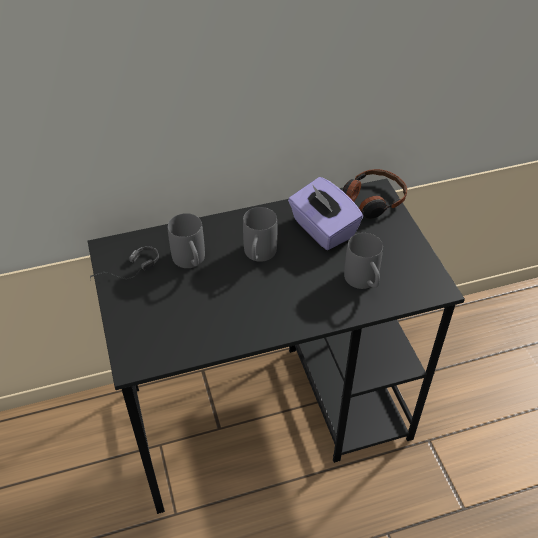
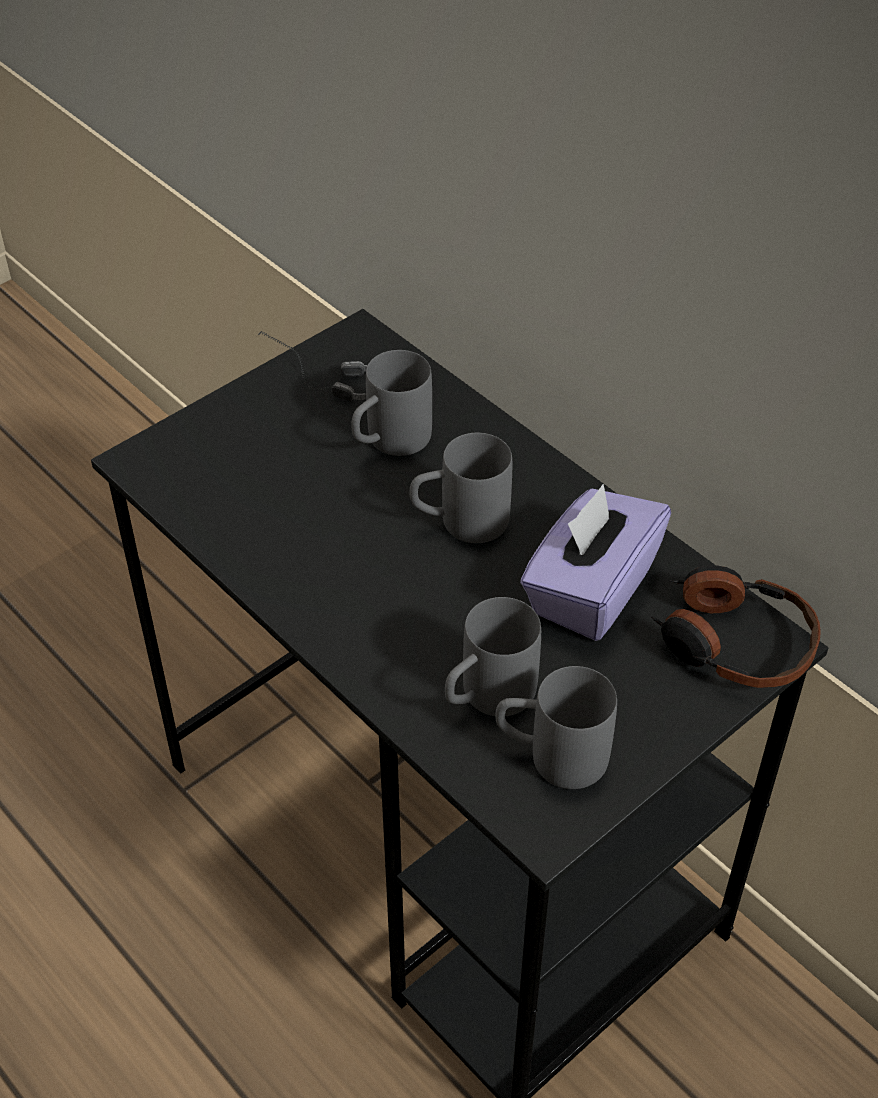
camera: 65 degrees right, 0 degrees up
none -> grey mug [495,666,617,789]

